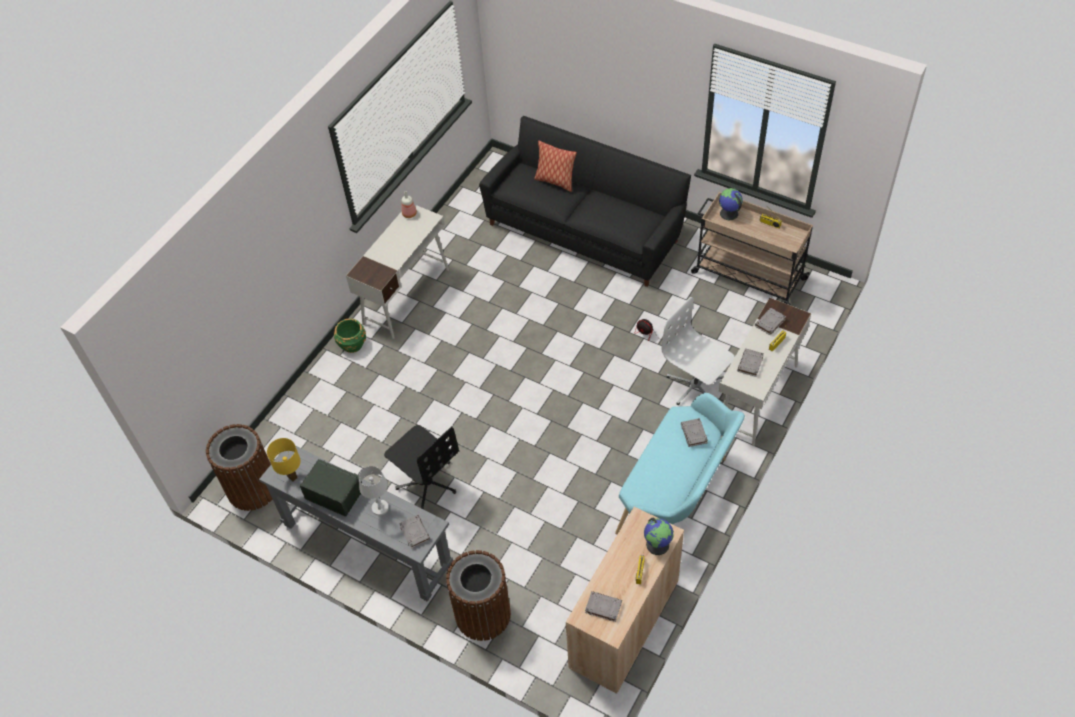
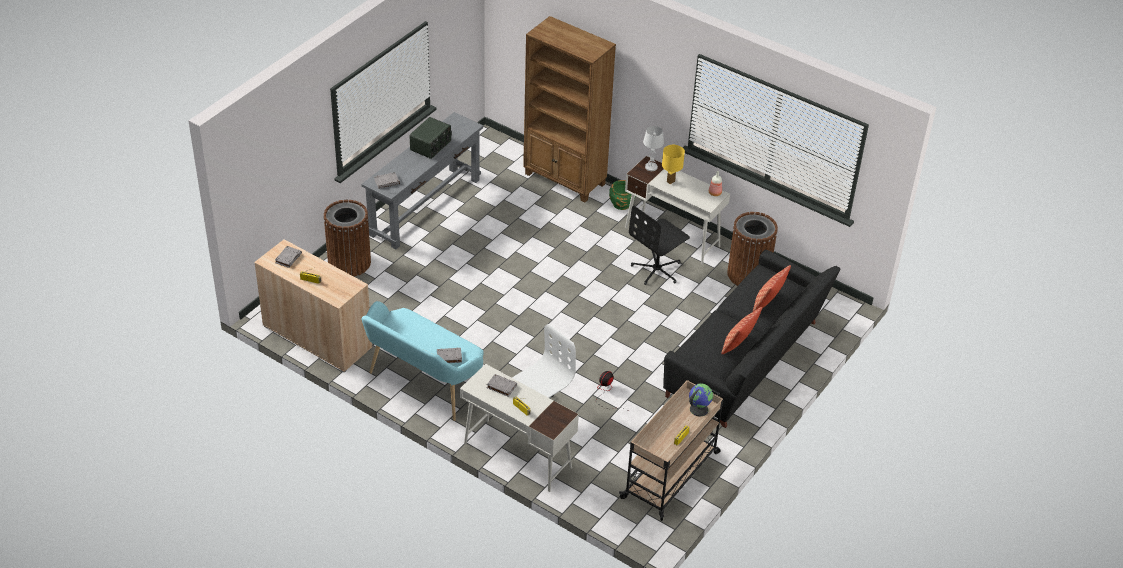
camera: 90 degrees right, 10 degrees down
brown trash can [206,424,272,511] -> brown trash can moved to [727,212,778,286]
yellow table lamp [267,438,301,482] -> yellow table lamp moved to [662,145,685,184]
white table lamp [359,466,389,515] -> white table lamp moved to [643,126,664,171]
black office chair [384,425,459,510] -> black office chair moved to [629,206,690,285]
globe [644,518,674,555] -> none
grey book [755,308,786,336] -> none
none -> brown bookcase [523,16,616,202]
none -> pillow [721,307,762,354]

